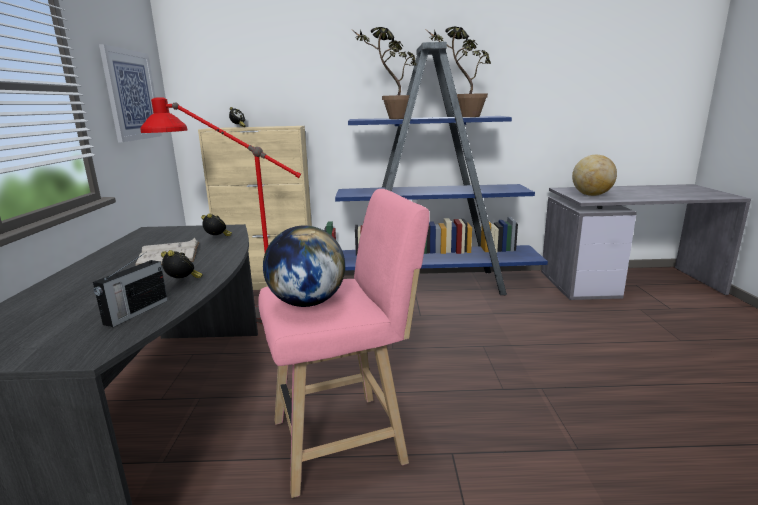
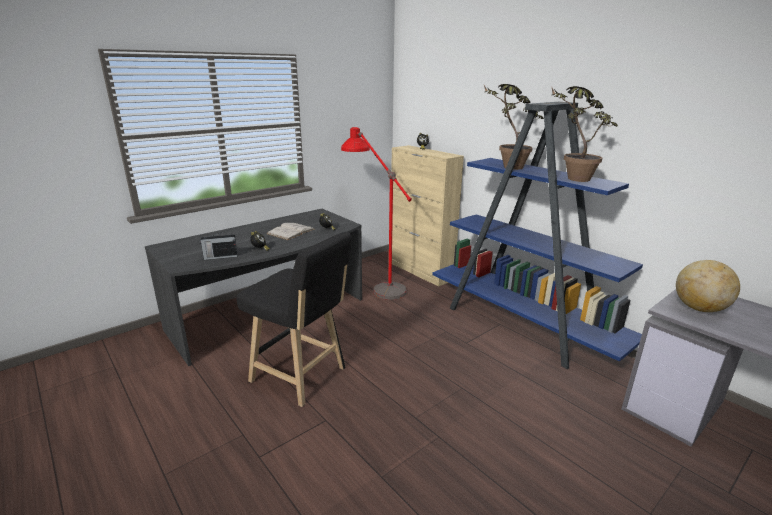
camera: 50 degrees right, 5 degrees up
picture [99,44,162,142] -> none
pink stool [258,189,430,498] -> black stool [237,232,352,407]
globe [263,225,345,307] -> none

